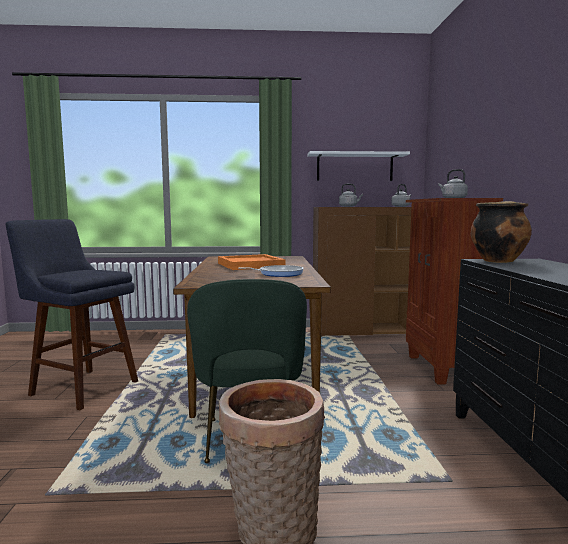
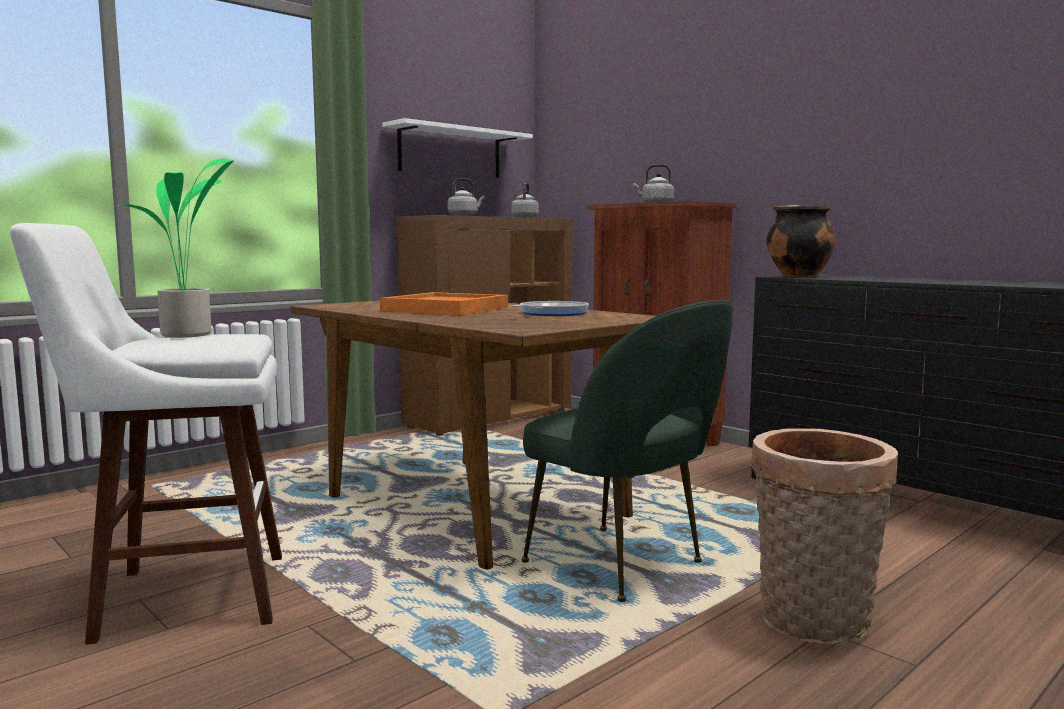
camera: 40 degrees left, 0 degrees up
blue stool [5,219,138,410] -> white stool [10,223,282,645]
none -> potted plant [117,159,234,338]

